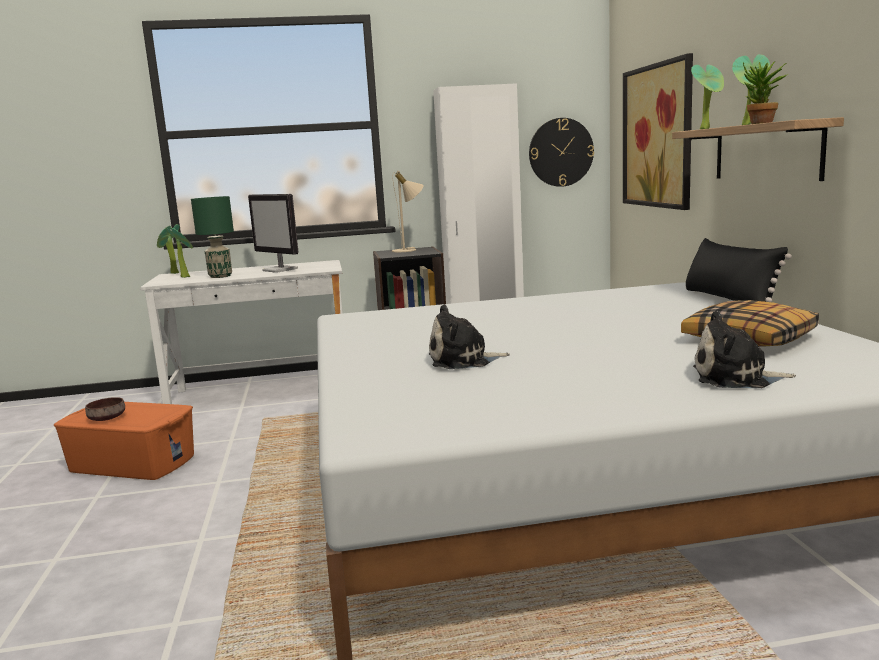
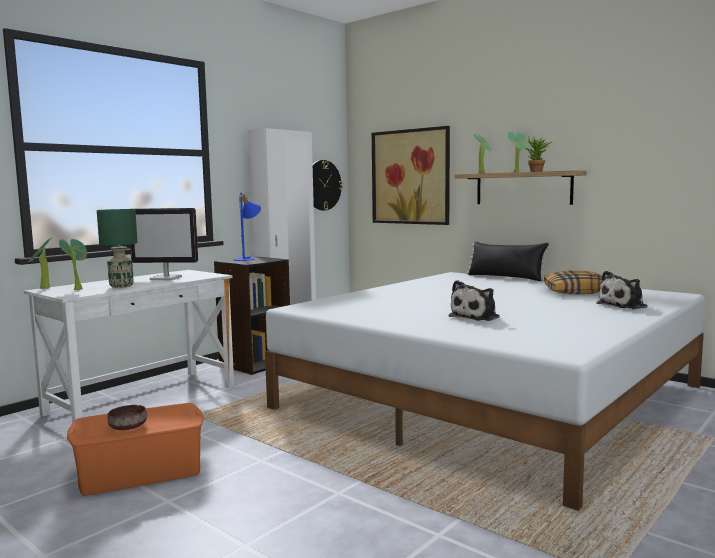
camera: 40 degrees left, 5 degrees down
beige table lamp [392,171,423,252] -> blue table lamp [233,193,261,261]

